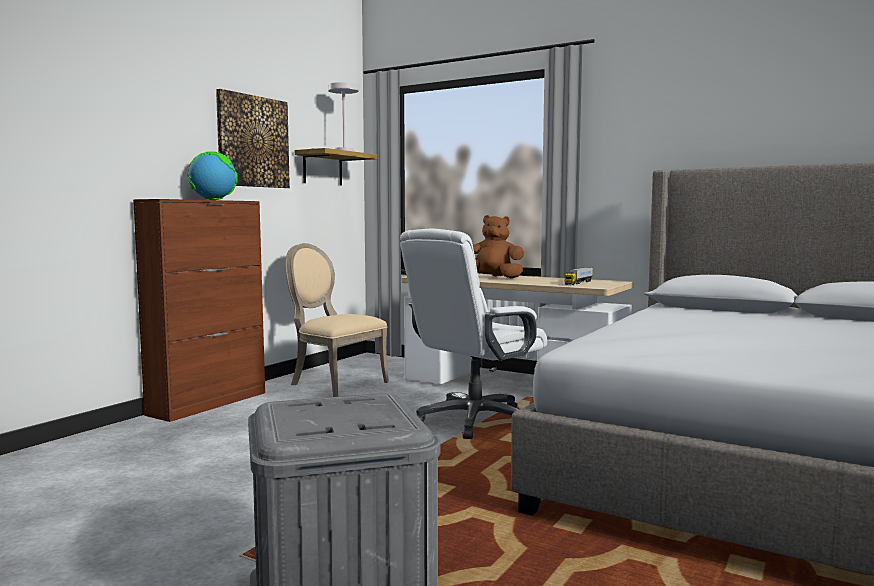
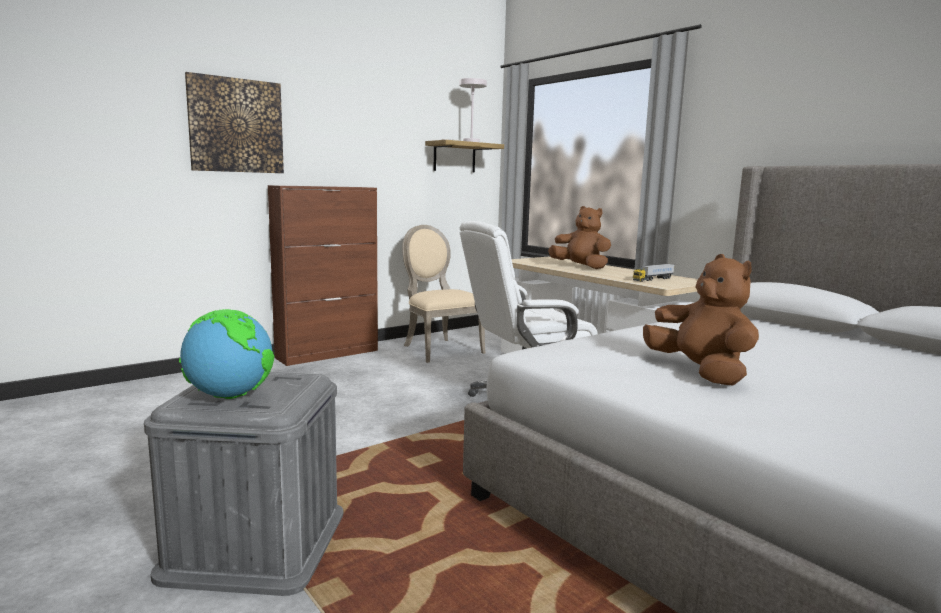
camera: 20 degrees right, 5 degrees up
globe [187,151,238,200] -> globe moved to [179,309,274,399]
picture [216,89,290,188] -> picture moved to [185,72,284,173]
none -> brown plush toy [643,254,759,386]

